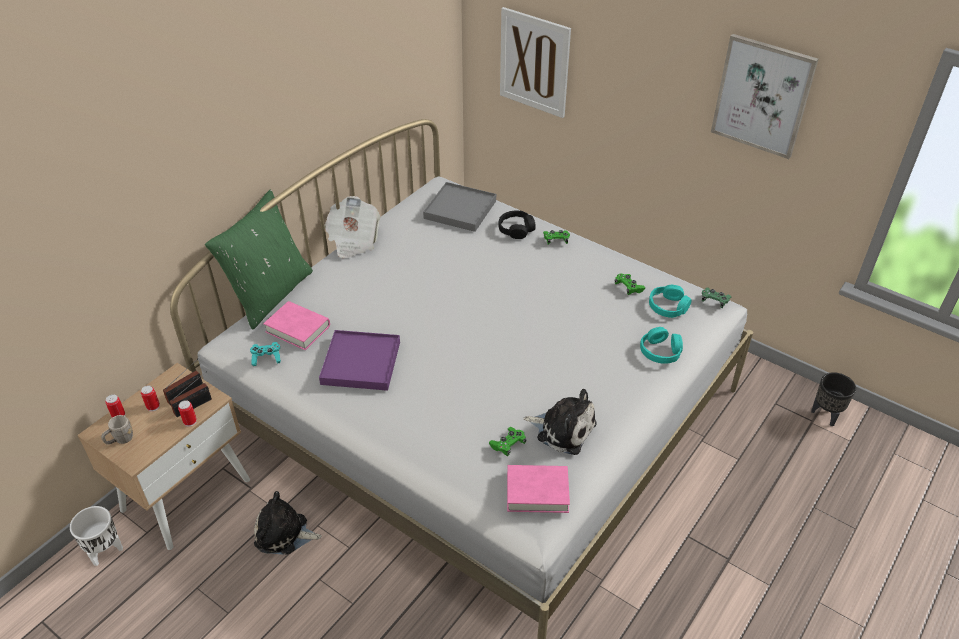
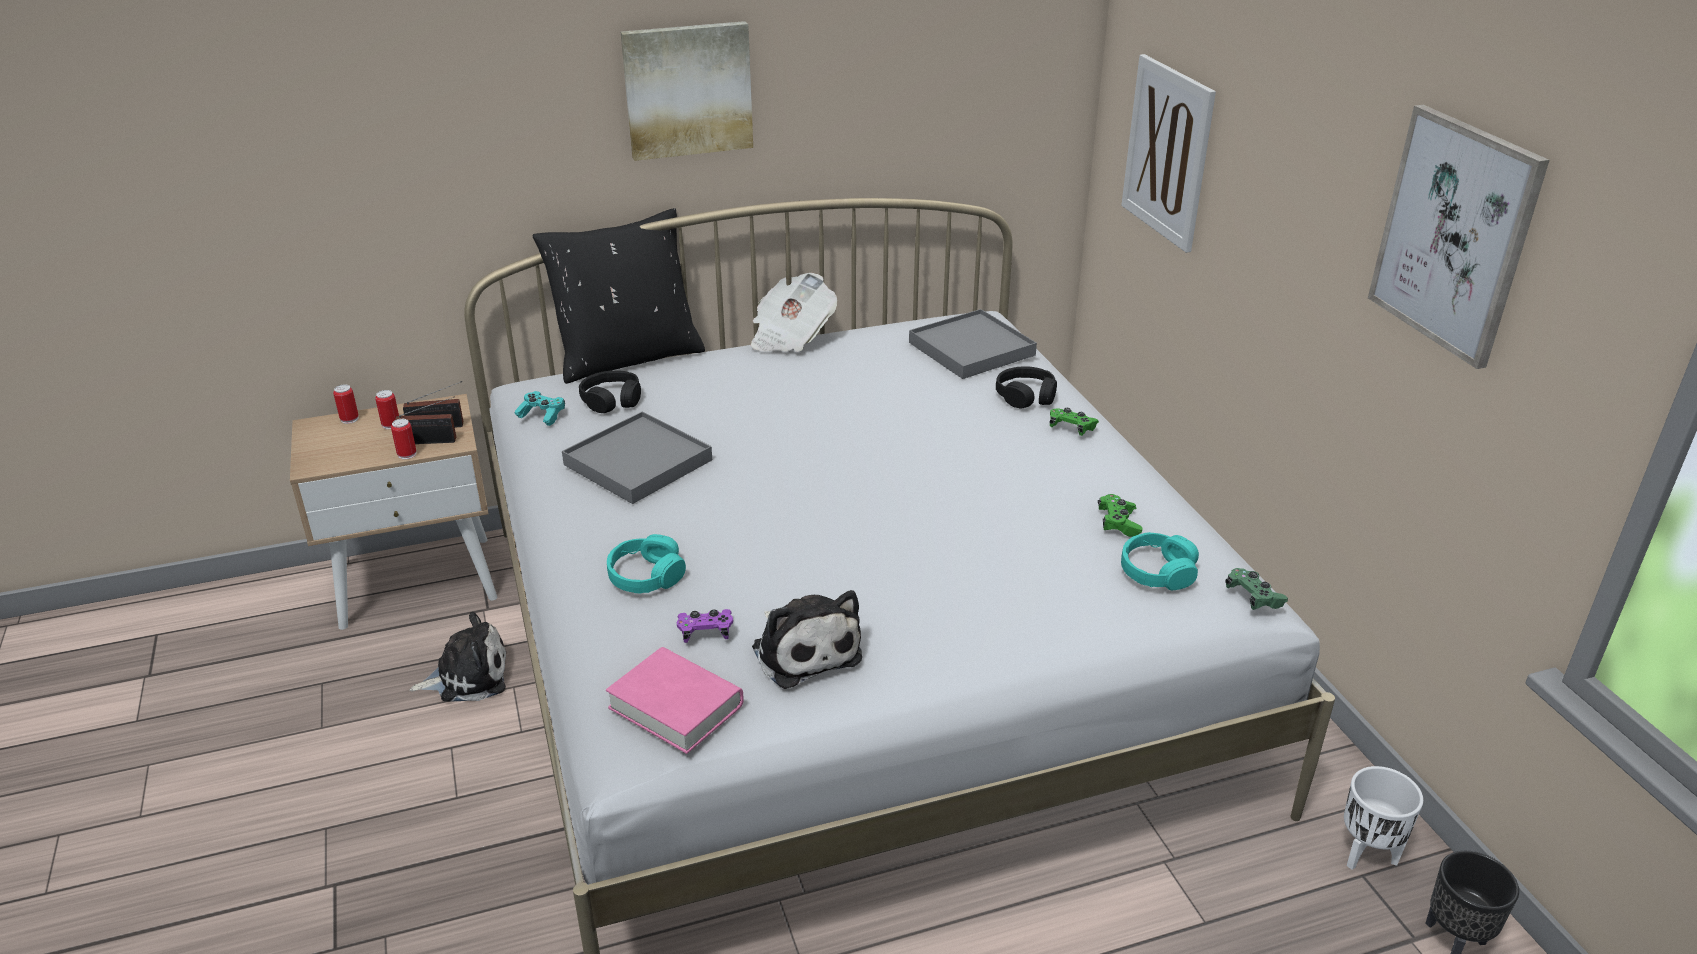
camera: 35 degrees right, 10 degrees down
white planter [70,506,123,566] -> white planter moved to [1344,766,1423,870]
grey mug [101,415,133,445] -> none
green pillow [205,190,313,330] -> black pillow [533,208,705,384]
plush toy [254,491,322,555] -> plush toy turned 120 degrees clockwise [409,612,506,701]
pink book [263,301,330,350] -> black headphones [579,370,641,413]
purple tray [319,330,400,391] -> grey tray [562,411,712,504]
green game controller [489,427,526,456] -> purple game controller [677,609,733,643]
turquoise headphones [640,327,683,364] -> turquoise headphones moved to [607,534,686,593]
none -> picture [621,21,753,161]

